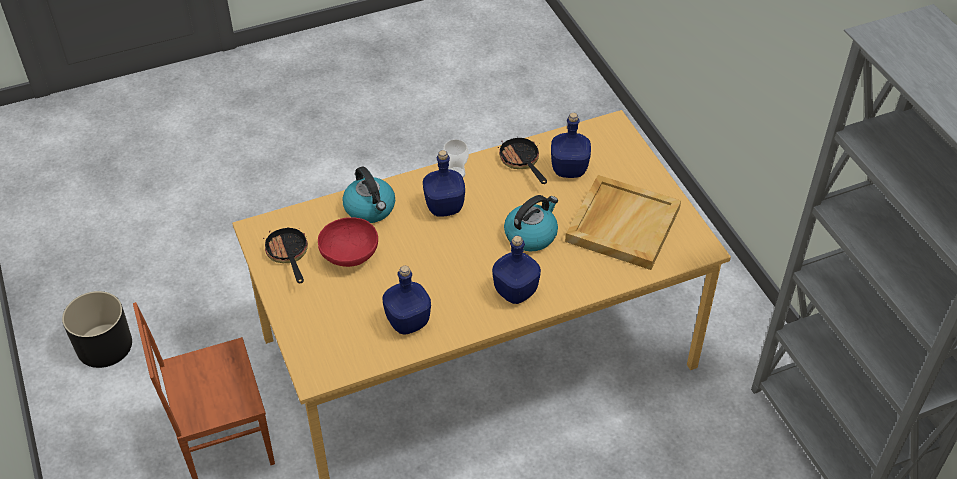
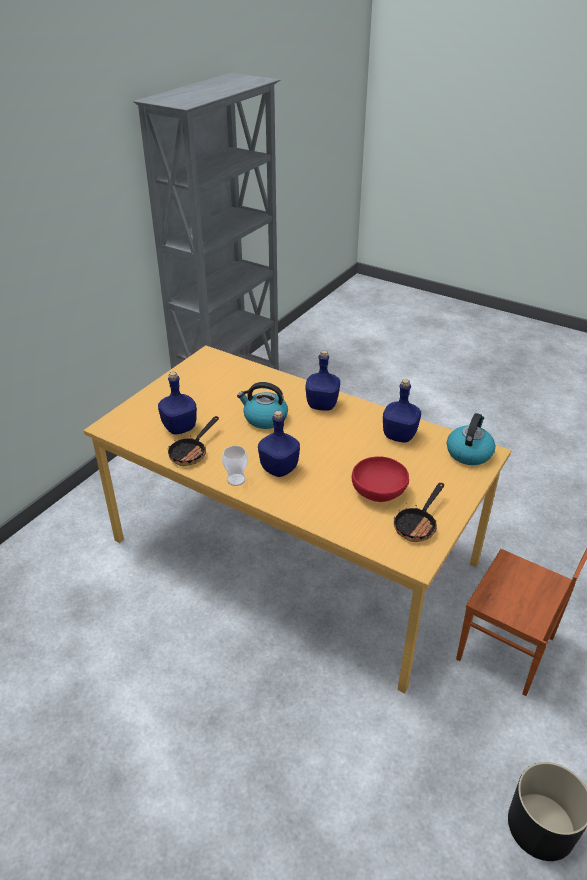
camera: 125 degrees left, 10 degrees down
kettle [343,166,395,223] -> kettle moved to [447,413,495,465]
beige tray [565,175,681,270] -> none

